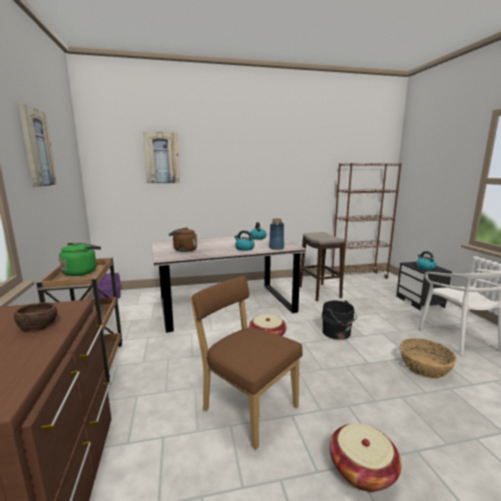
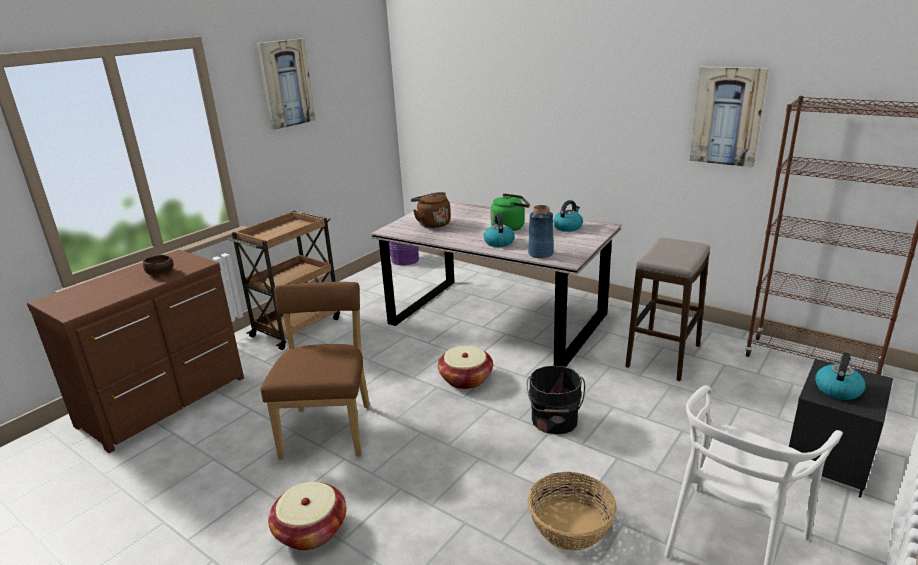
camera: 50 degrees right, 10 degrees up
green kettle [59,243,101,276] -> green kettle moved to [490,194,530,231]
picture [142,132,180,183] -> picture moved to [690,67,769,167]

